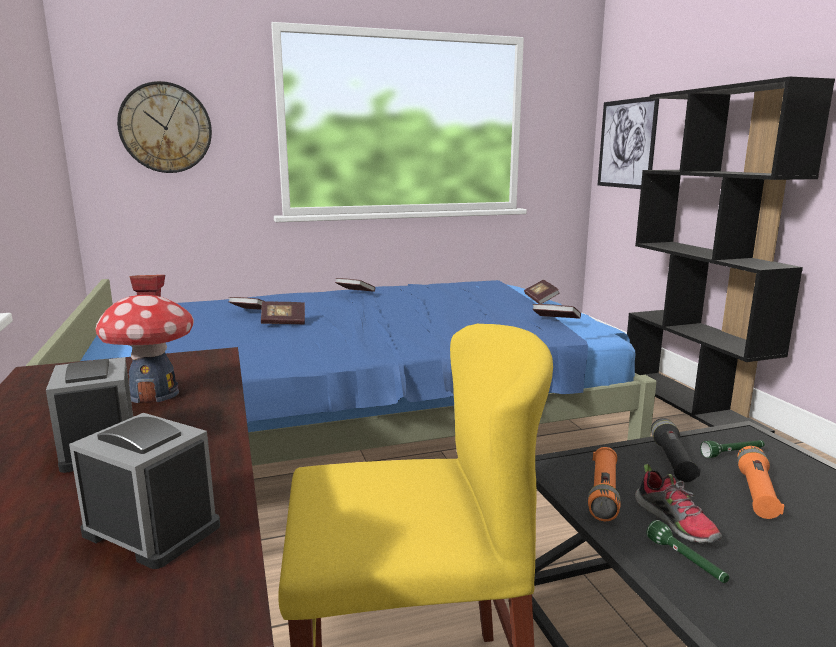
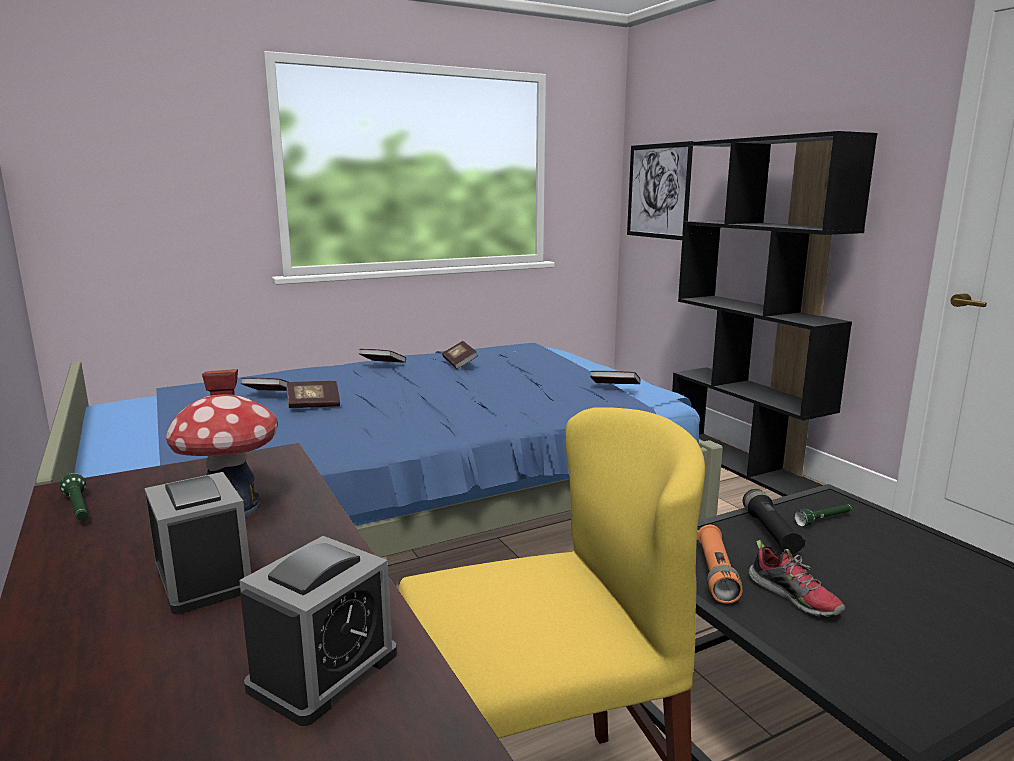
camera: 10 degrees left, 0 degrees up
alarm clock [69,413,220,569] -> alarm clock turned 105 degrees clockwise [239,536,397,726]
wall clock [117,81,212,173] -> none
book [524,280,560,304] -> book moved to [442,341,478,369]
green flashlight [647,520,729,583] -> green flashlight moved to [60,473,88,520]
orange flashlight [737,446,784,519] -> none

